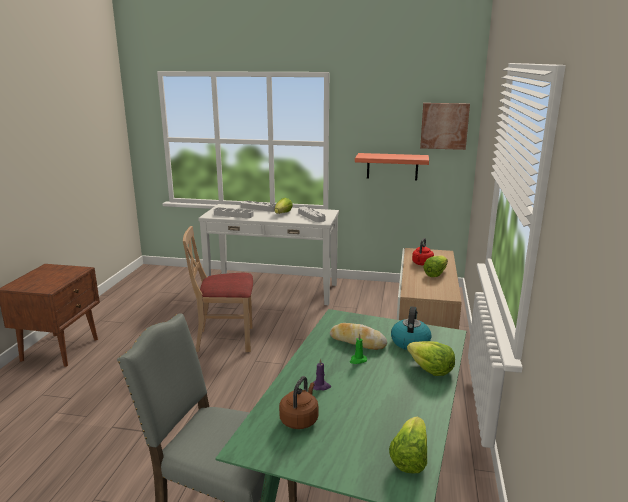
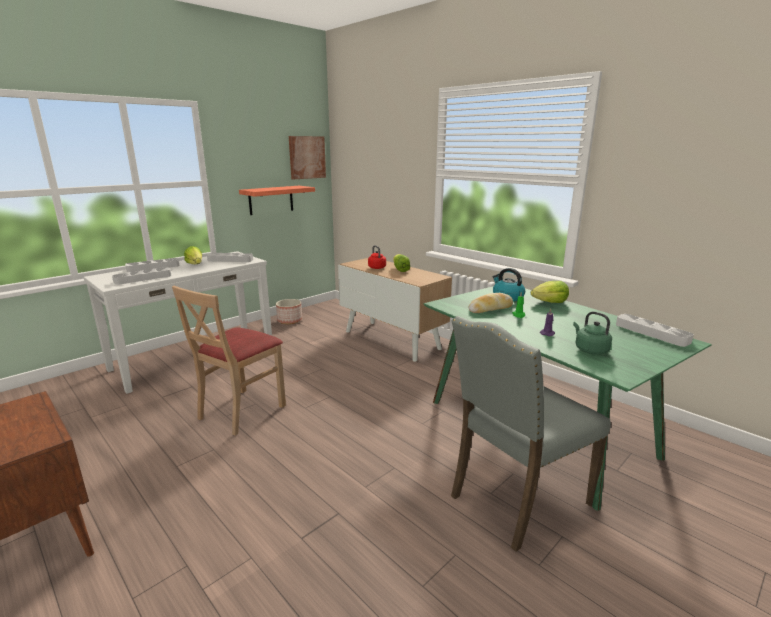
camera: 55 degrees left, 0 degrees up
brown kettle [279,376,319,429] -> green kettle [573,311,612,355]
lettuce [389,417,427,474] -> grey tray [616,314,694,347]
none -> planter [276,299,302,324]

